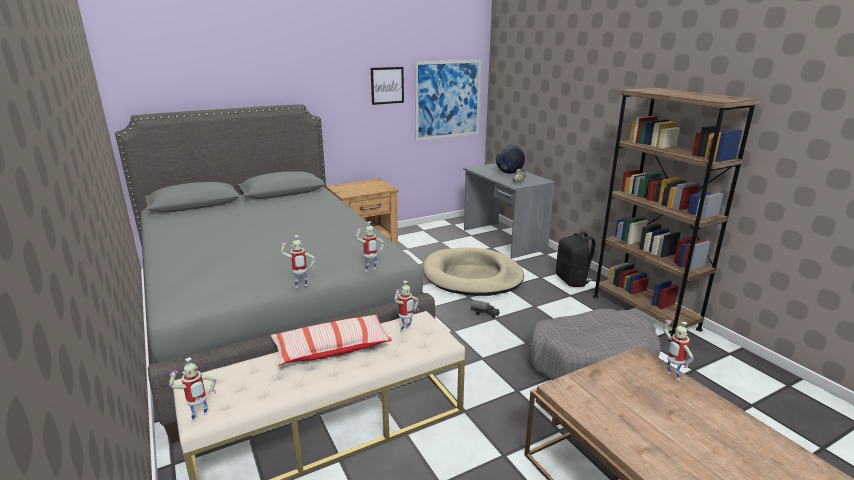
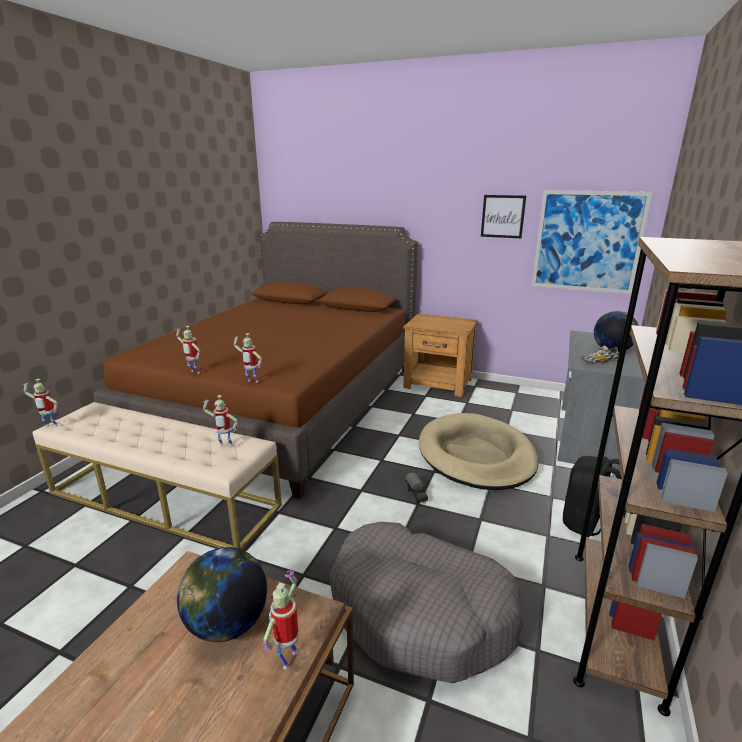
camera: 50 degrees right, 0 degrees up
grey bed [115,104,435,443] -> brown bed [93,222,418,499]
pillow [271,315,392,366] -> none
none -> globe [177,547,267,642]

